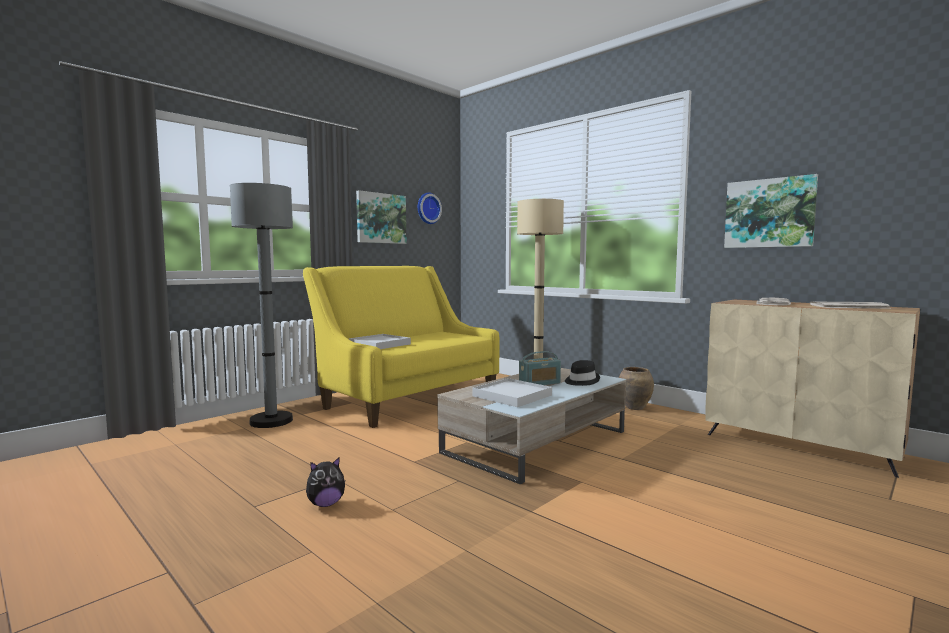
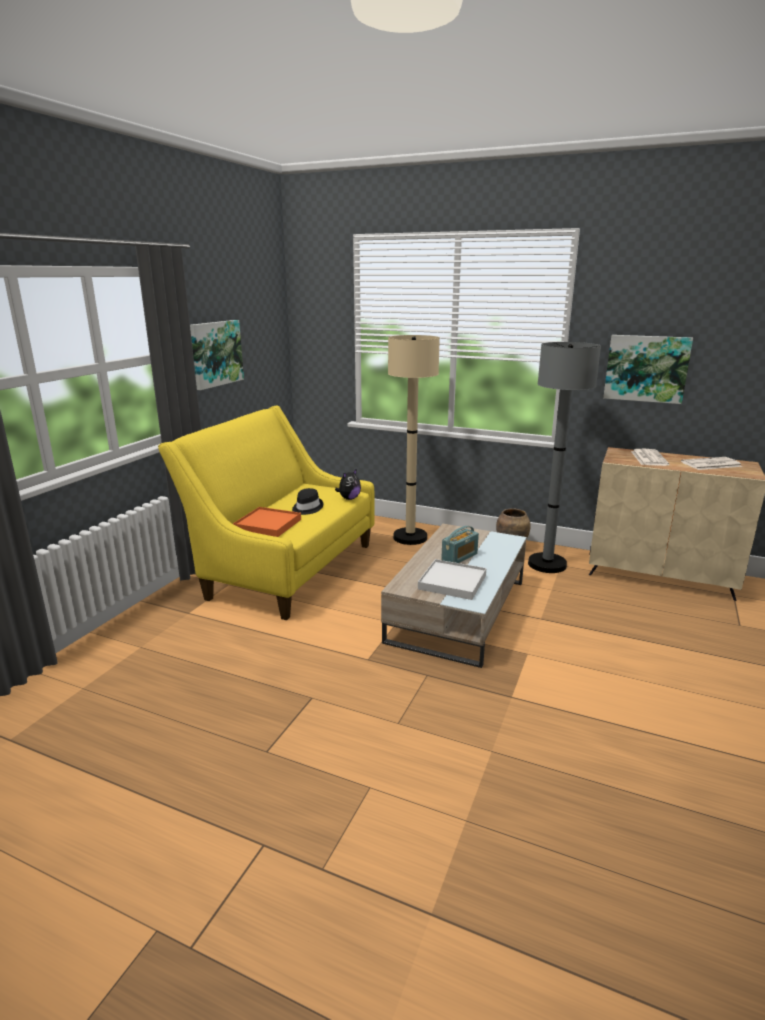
camera: 20 degrees left, 15 degrees up
grey floor lamp [230,183,293,428] -> grey floor lamp moved to [528,342,601,573]
plush toy [306,457,345,507] -> plush toy moved to [335,470,361,500]
white tray [349,334,411,349] -> orange tray [233,507,301,537]
wall clock [418,193,442,224] -> none
black hat [565,360,600,386] -> black hat moved to [292,488,323,515]

